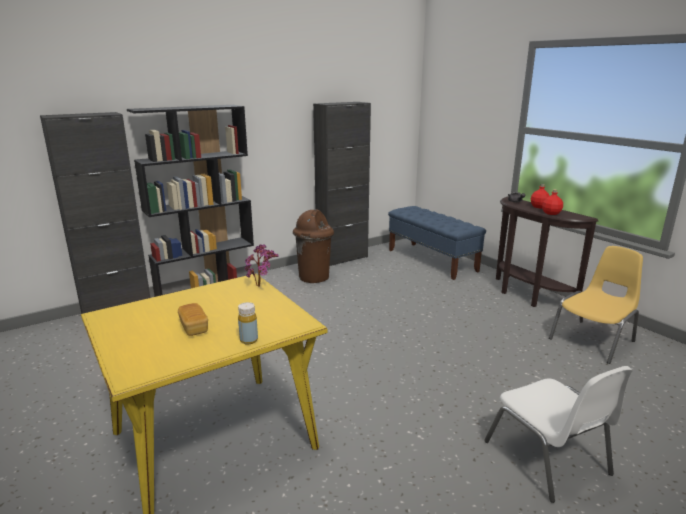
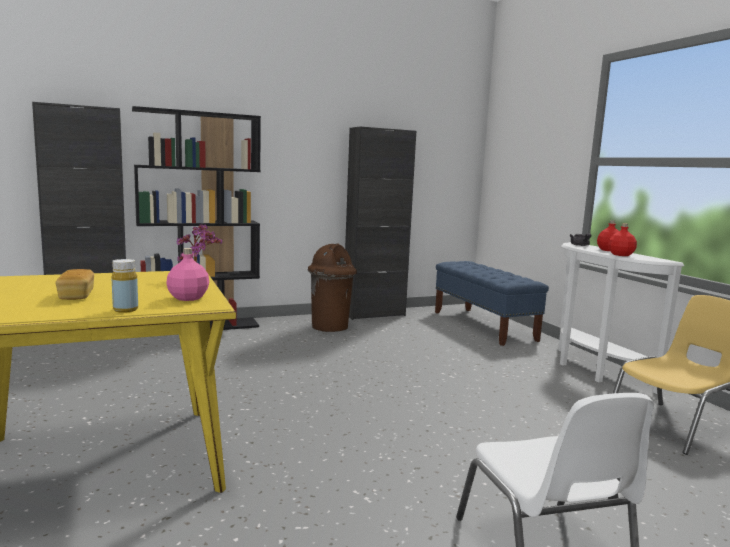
camera: 10 degrees right, 10 degrees down
brown console table [496,196,598,307] -> white console table [558,242,685,394]
none -> pink bottle [166,248,209,301]

